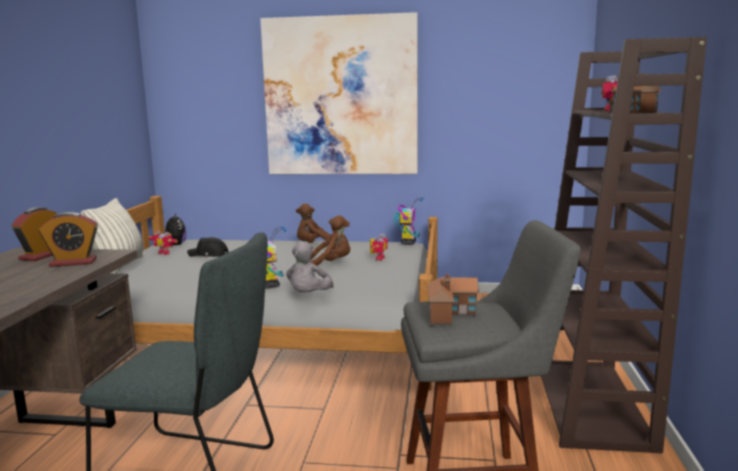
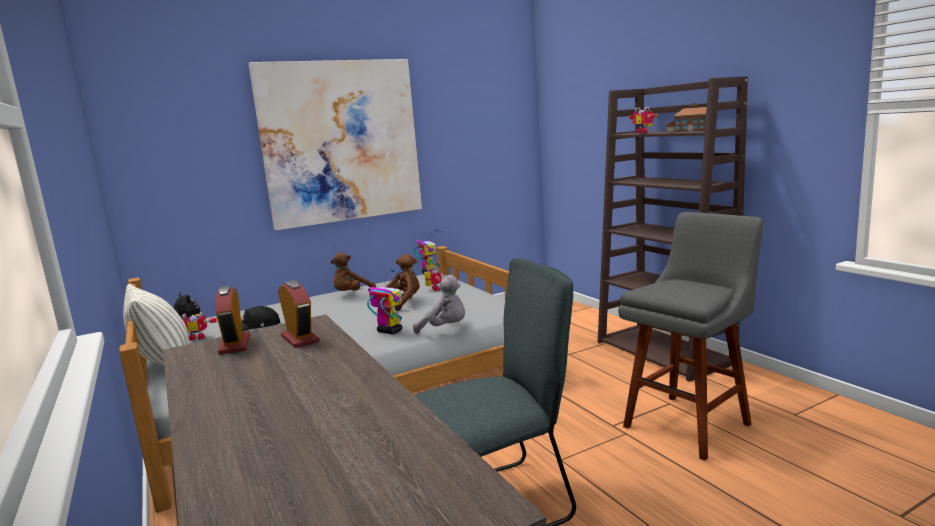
camera: 35 degrees left, 0 degrees up
alarm clock [39,212,98,267] -> alarm clock turned 75 degrees counterclockwise [278,280,320,348]
grey plush toy [286,242,334,292] -> grey plush toy turned 45 degrees counterclockwise [413,275,465,334]
toy house [427,274,479,325] -> none

